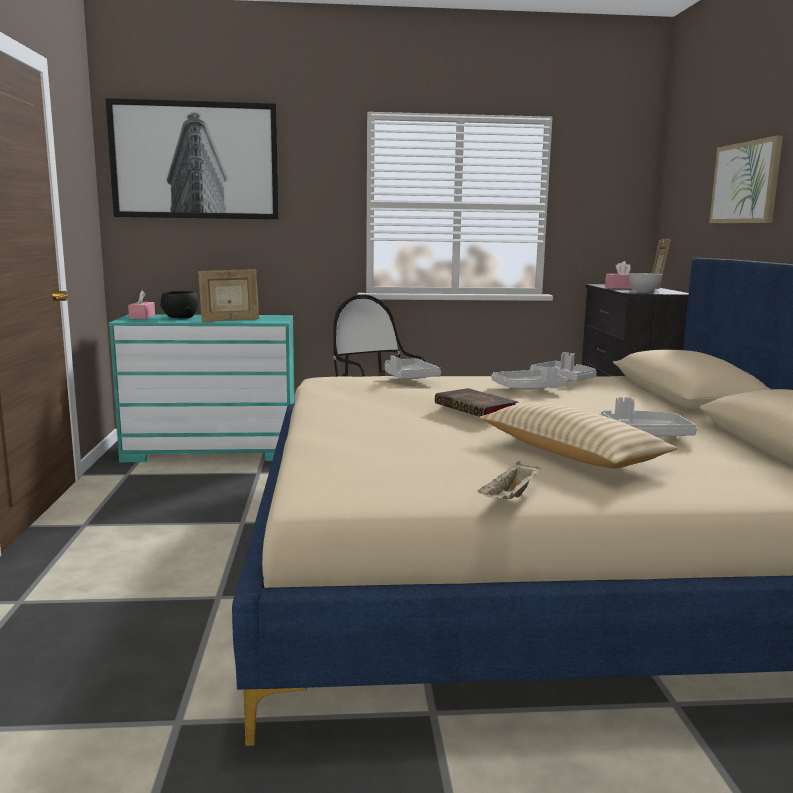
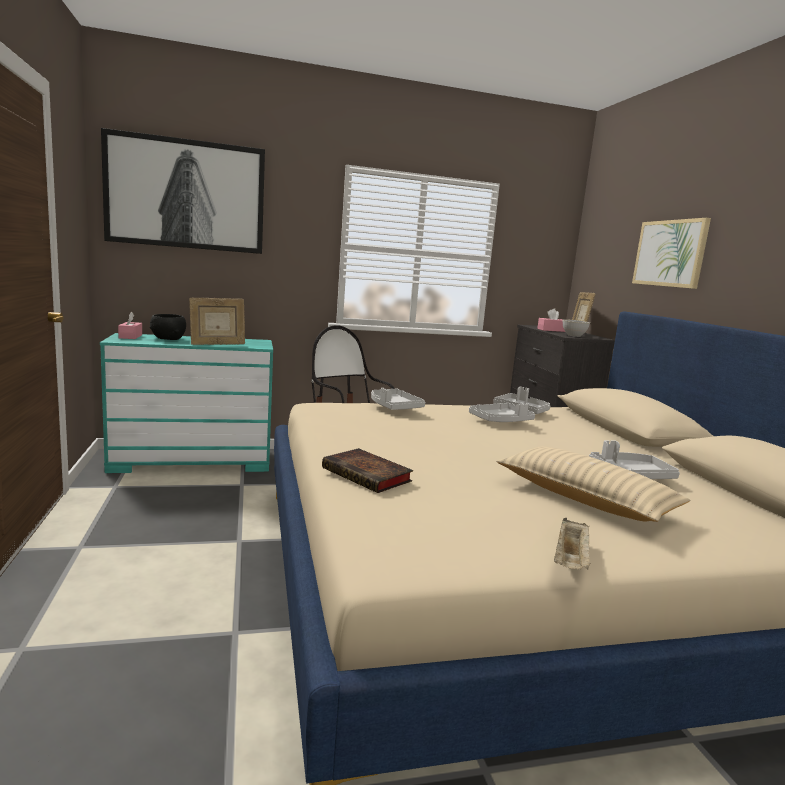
camera: 10 degrees left, 0 degrees up
book [435,388,518,417] -> book moved to [322,448,413,493]

